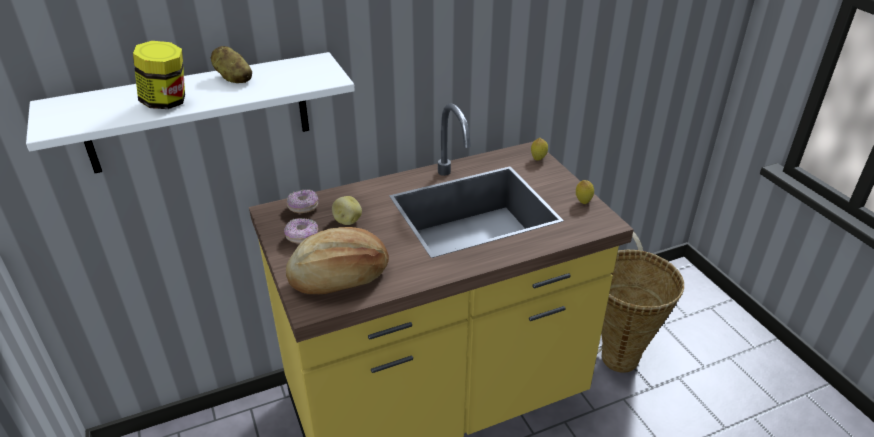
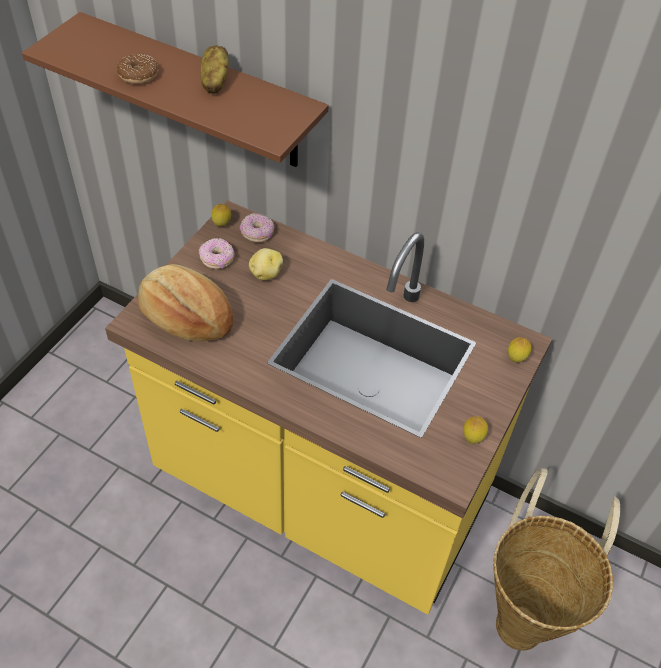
camera: 50 degrees right, 15 degrees up
white shelf [26,52,355,173] -> brown shelf [22,12,329,167]
jar [133,41,185,109] -> donut [117,54,158,84]
none -> lemon [211,204,231,227]

